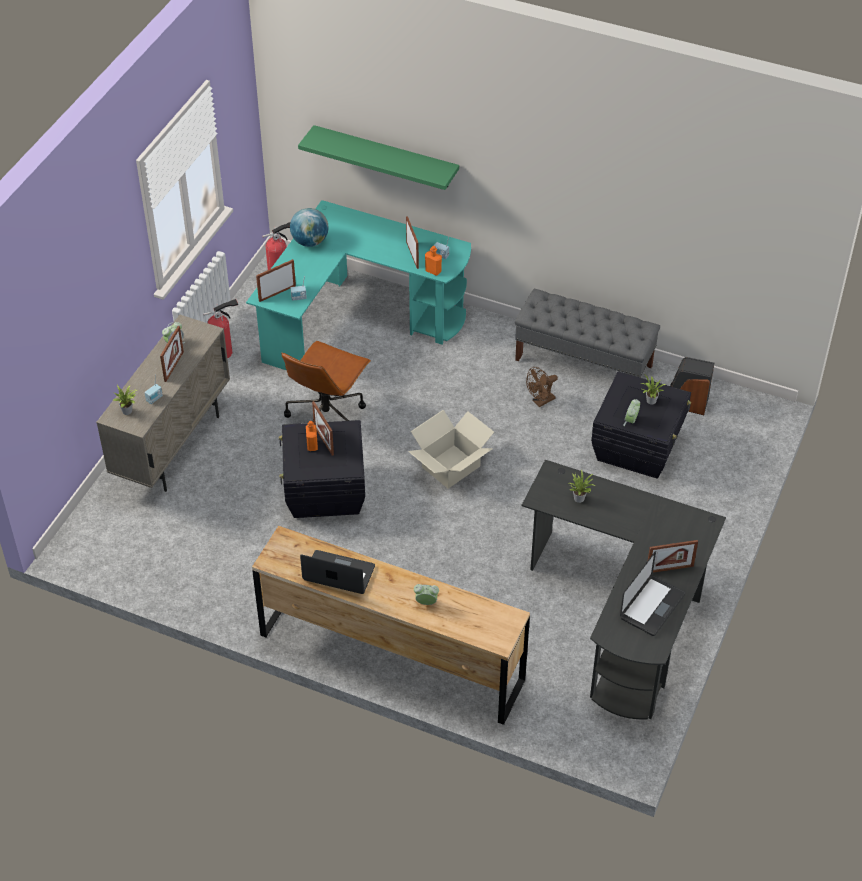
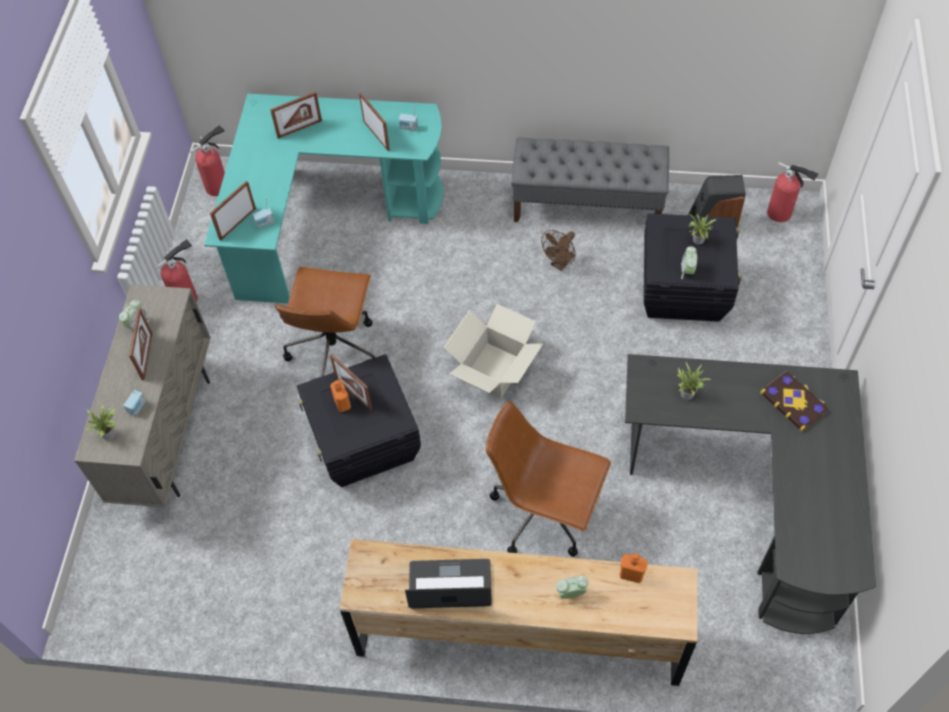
camera: 15 degrees left, 10 degrees up
globe [290,208,329,247] -> none
green shelf [298,125,459,190] -> none
orange bottle [425,246,442,276] -> orange bottle moved to [620,553,648,583]
laptop [620,551,685,636] -> none
picture frame [648,540,698,573] -> picture frame moved to [270,91,322,139]
none -> brown office chair [486,401,611,557]
none -> book [760,371,829,432]
none -> fire extinguisher [767,162,819,222]

